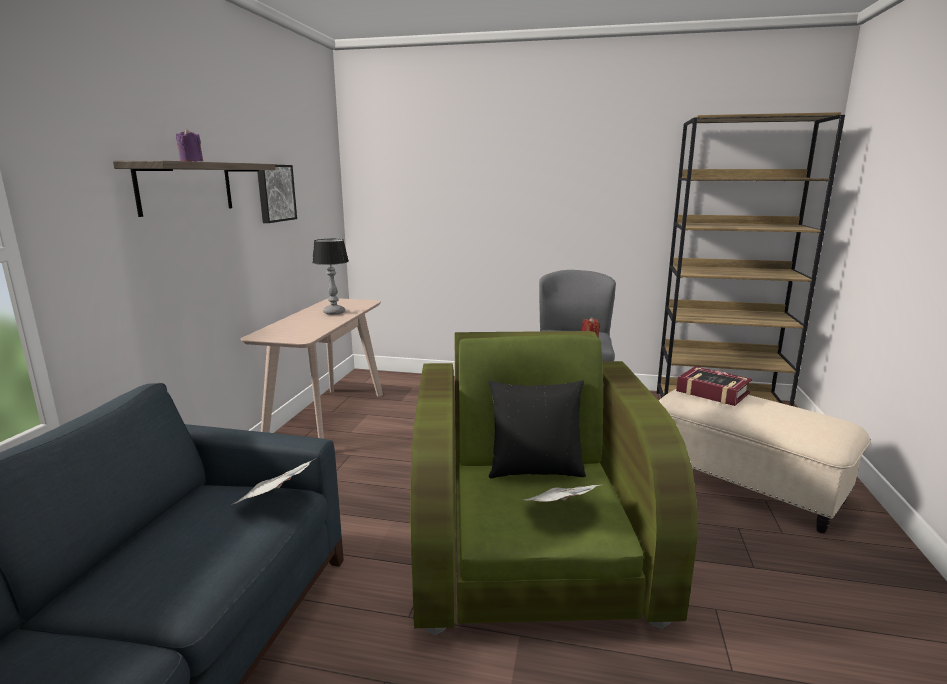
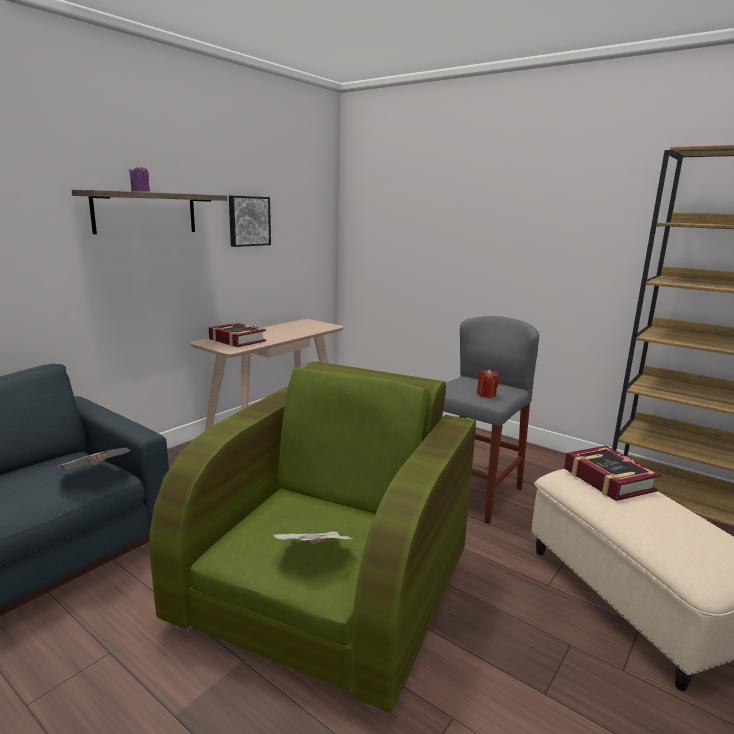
camera: 25 degrees right, 0 degrees up
table lamp [312,239,349,315] -> none
black pillow [488,380,586,478] -> none
none -> book [209,323,266,347]

